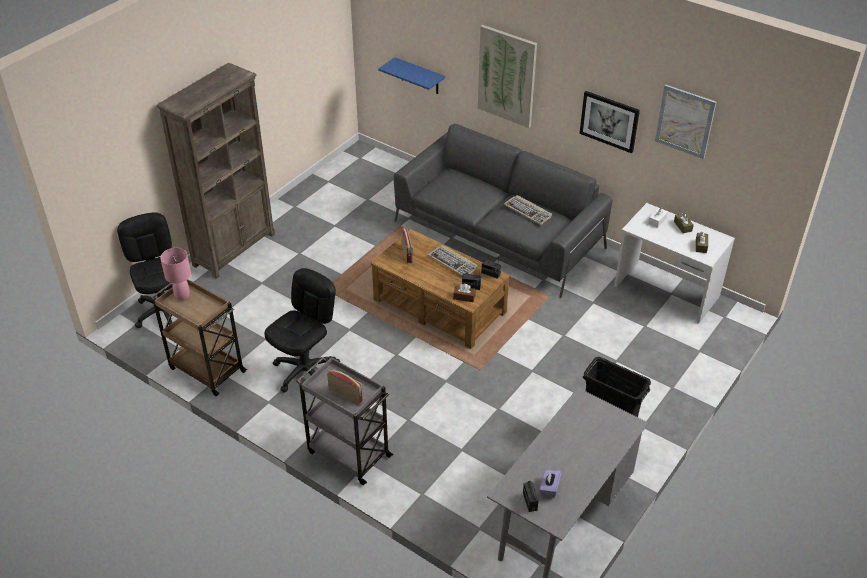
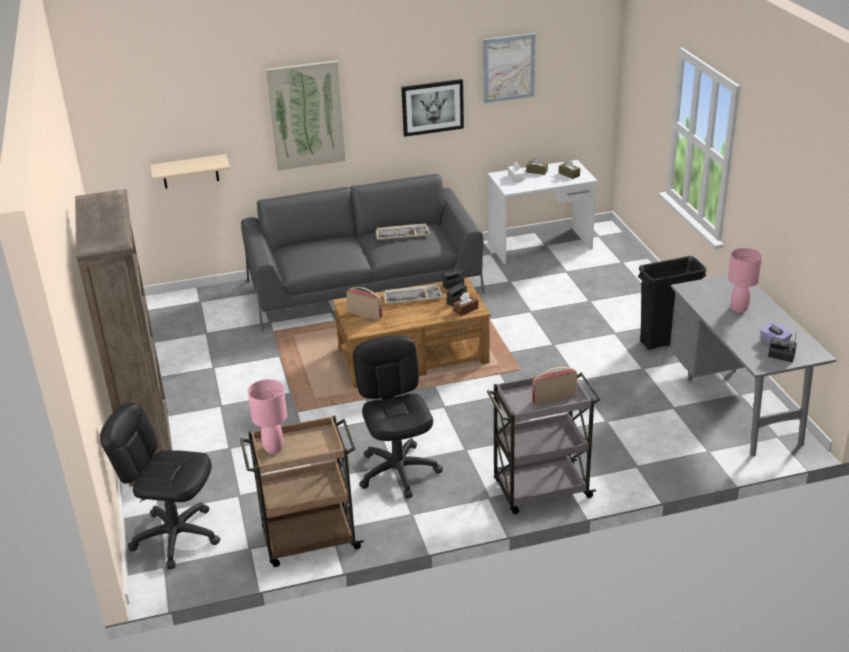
camera: 50 degrees left, 10 degrees down
blue shelf [378,57,445,94] -> beige shelf [150,154,230,189]
none -> pink table lamp [728,248,762,313]

